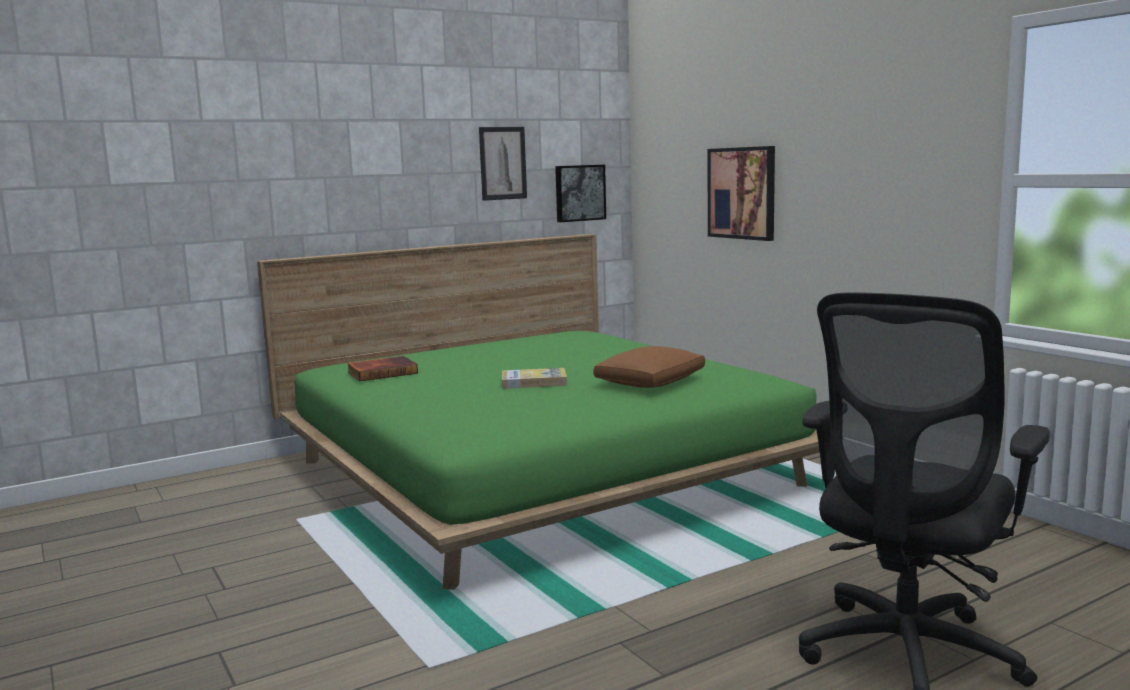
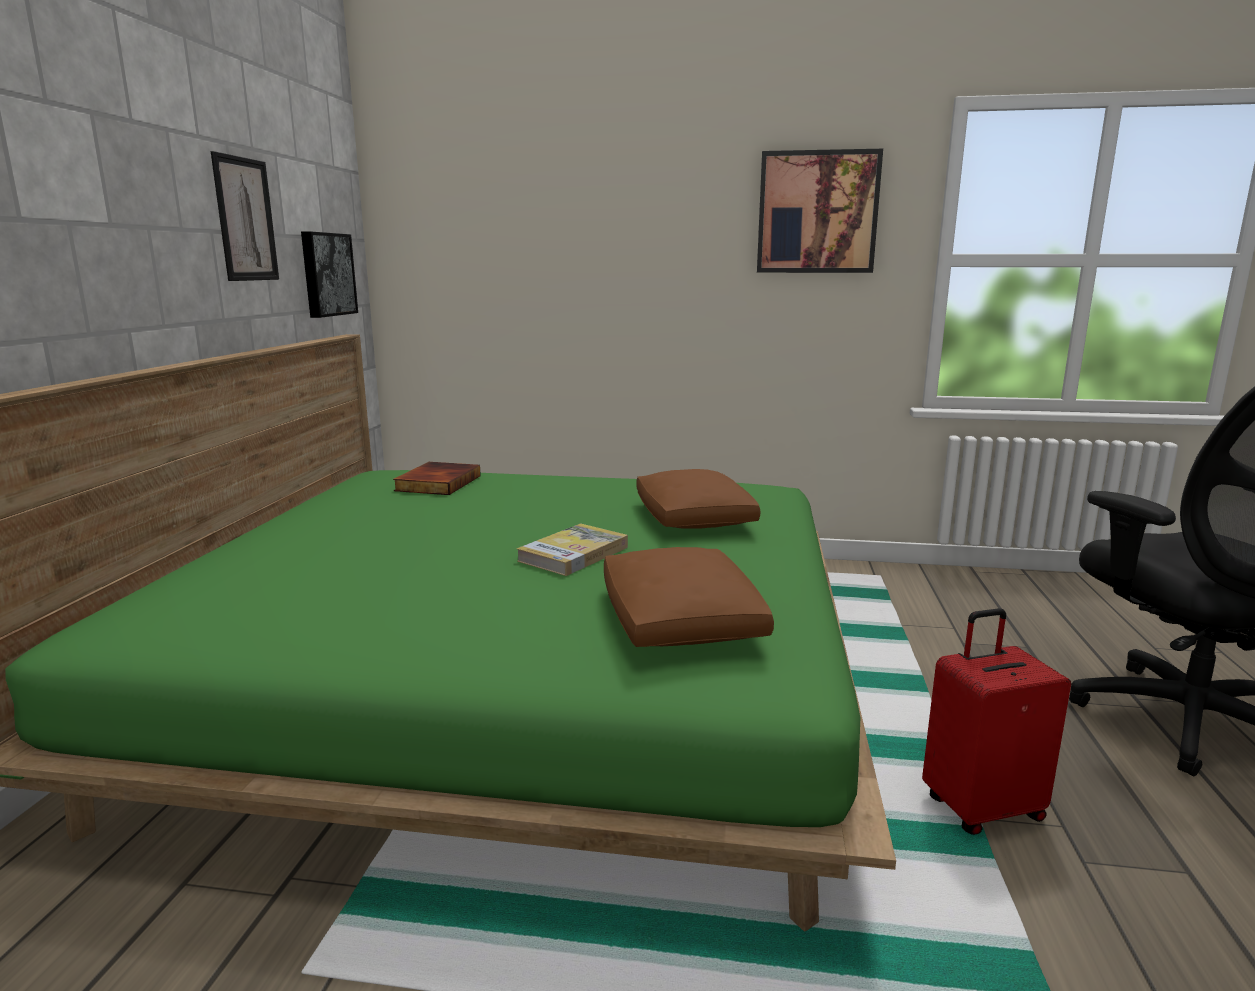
camera: 50 degrees left, 5 degrees up
book [347,356,418,381] -> book moved to [393,462,481,495]
picture [708,146,775,241] -> picture moved to [757,149,883,273]
none -> brown pillow [604,547,774,647]
none -> red suitcase [922,608,1071,835]

